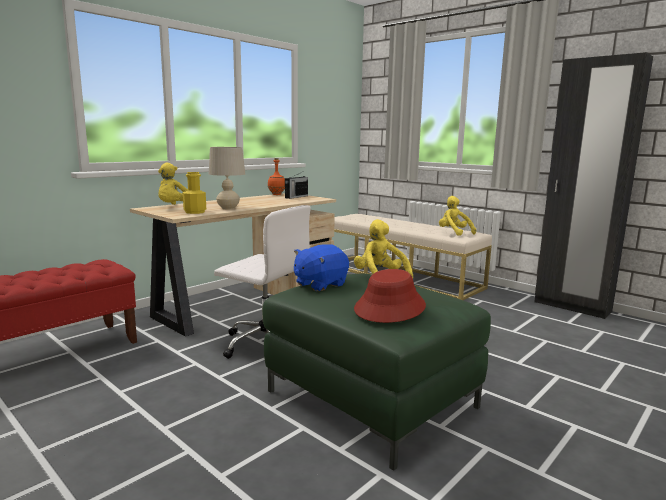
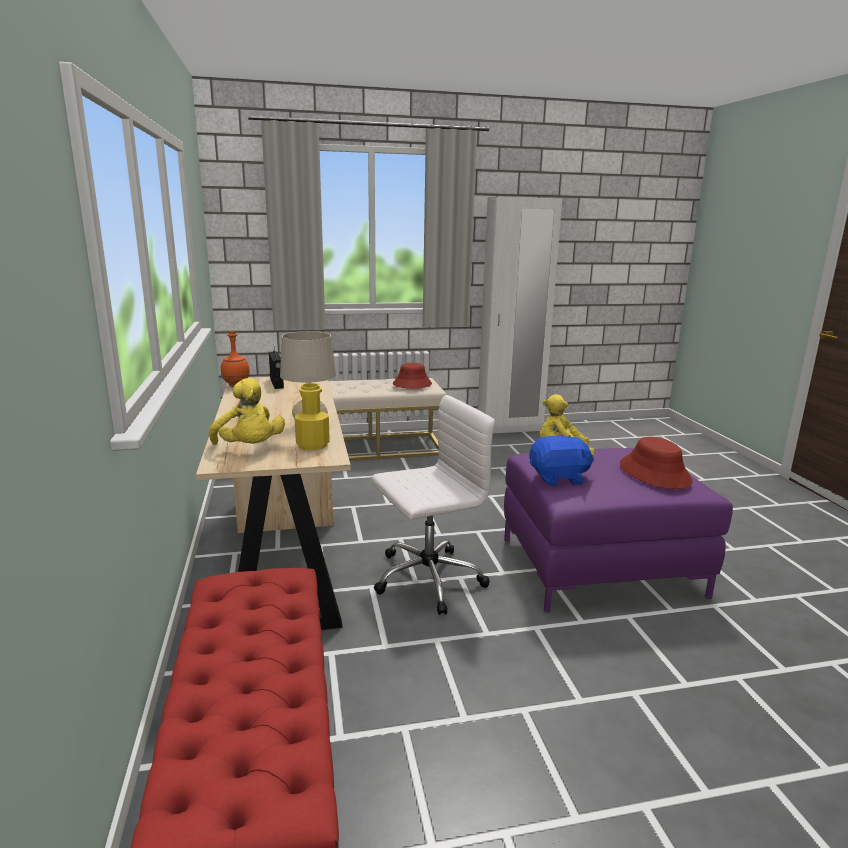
camera: 55 degrees left, 5 degrees up
green ottoman [262,273,491,471] -> purple ottoman [504,448,733,613]
blue plush toy [294,244,349,291] -> blue plush toy turned 90 degrees counterclockwise [529,435,594,486]
yellow plush toy [439,196,476,236] -> red hat [393,363,432,389]
black wardrobe [534,52,653,319] -> white wardrobe [478,197,562,433]

